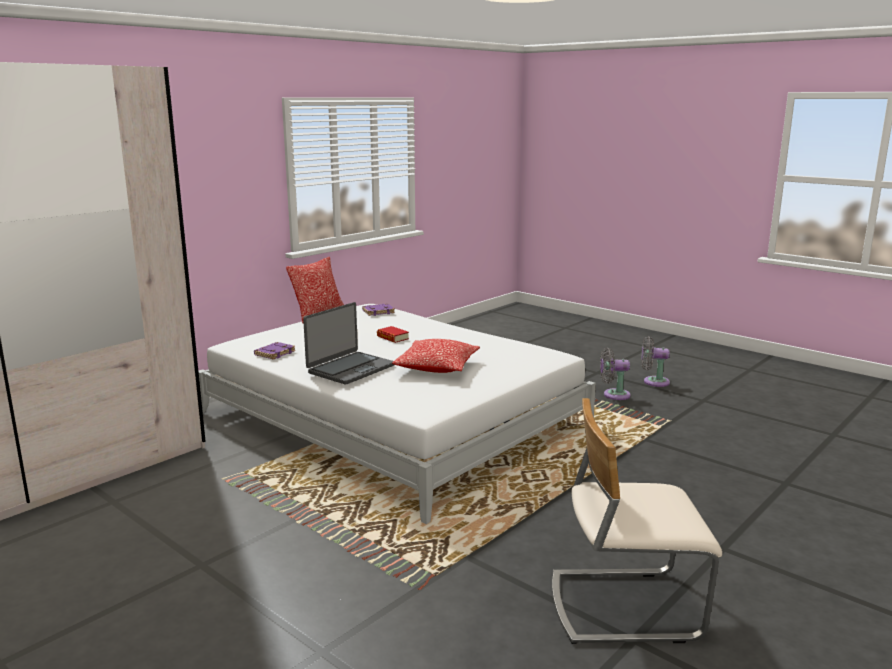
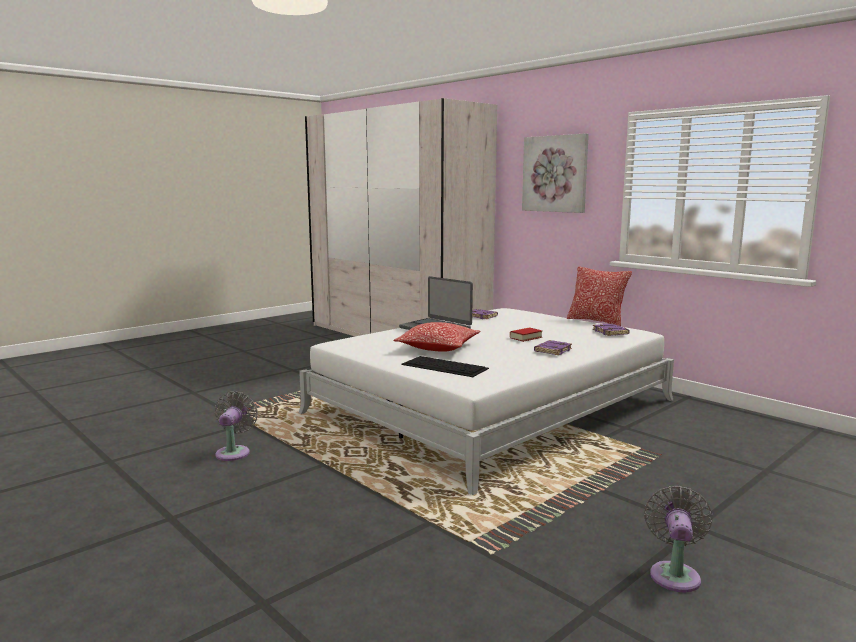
camera: 95 degrees right, 5 degrees down
beige chair [552,398,722,644] -> none
grey fan [600,348,631,400] -> grey fan moved to [215,391,258,461]
none -> keyboard [401,356,489,377]
none -> picture [522,134,589,213]
none -> purple book [534,340,572,355]

